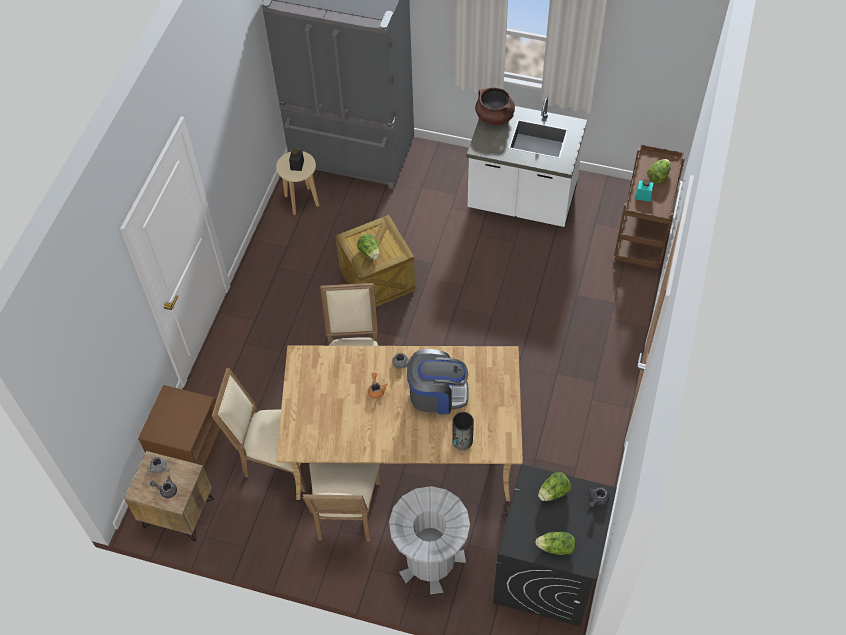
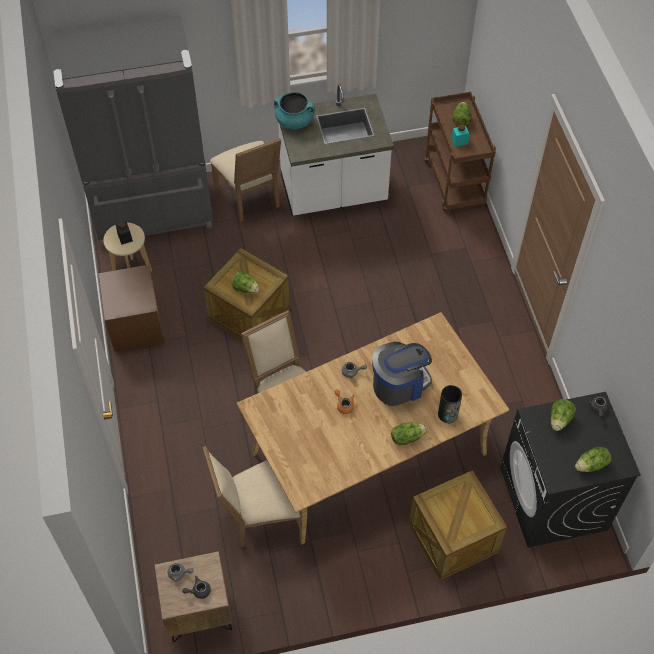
camera: 30 degrees left, 0 degrees up
brown nightstand [138,385,222,470] -> brown nightstand moved to [99,265,164,352]
beige chair [302,463,380,542] -> beige chair moved to [210,138,281,221]
grey trash can [389,486,470,594] -> crate [409,470,507,580]
brown cooking pot [475,88,515,126] -> turquoise cooking pot [274,92,315,129]
none -> lettuce [391,422,427,445]

